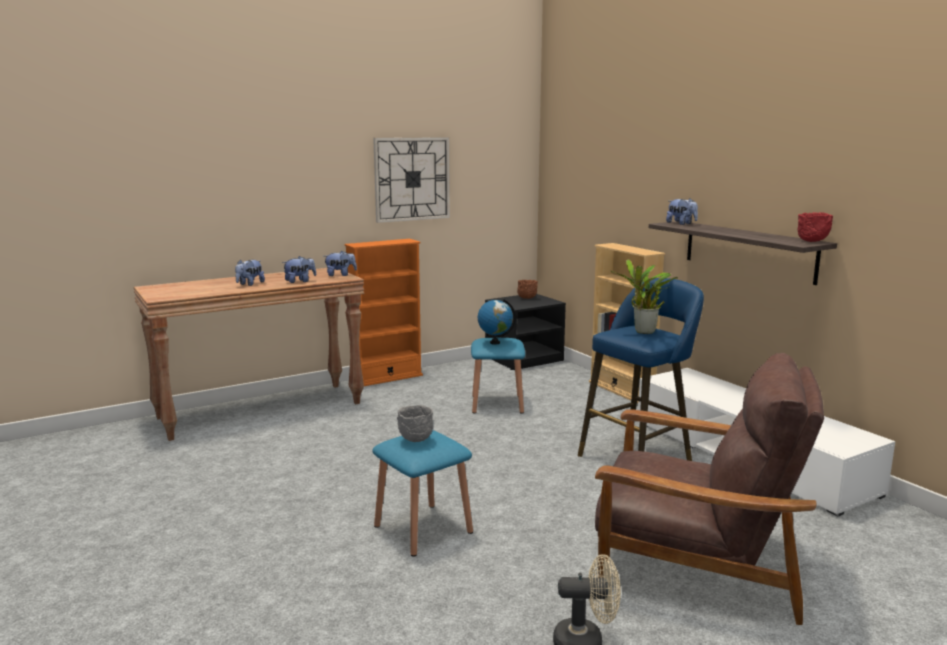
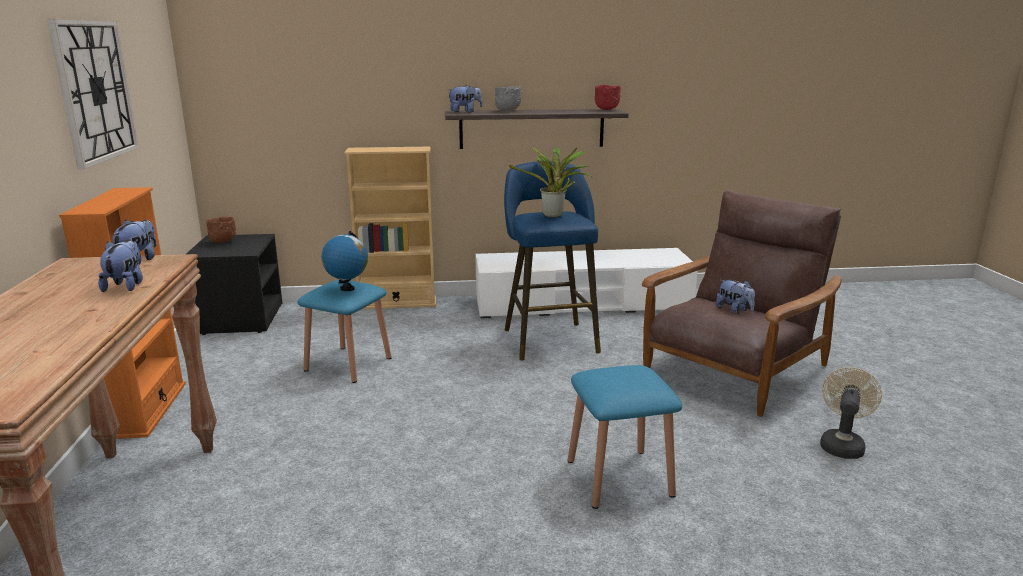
camera: 65 degrees left, 5 degrees up
plush toy [235,259,265,286] -> plush toy moved to [716,280,755,314]
grey bowl [397,405,433,442] -> grey bowl moved to [495,86,522,111]

